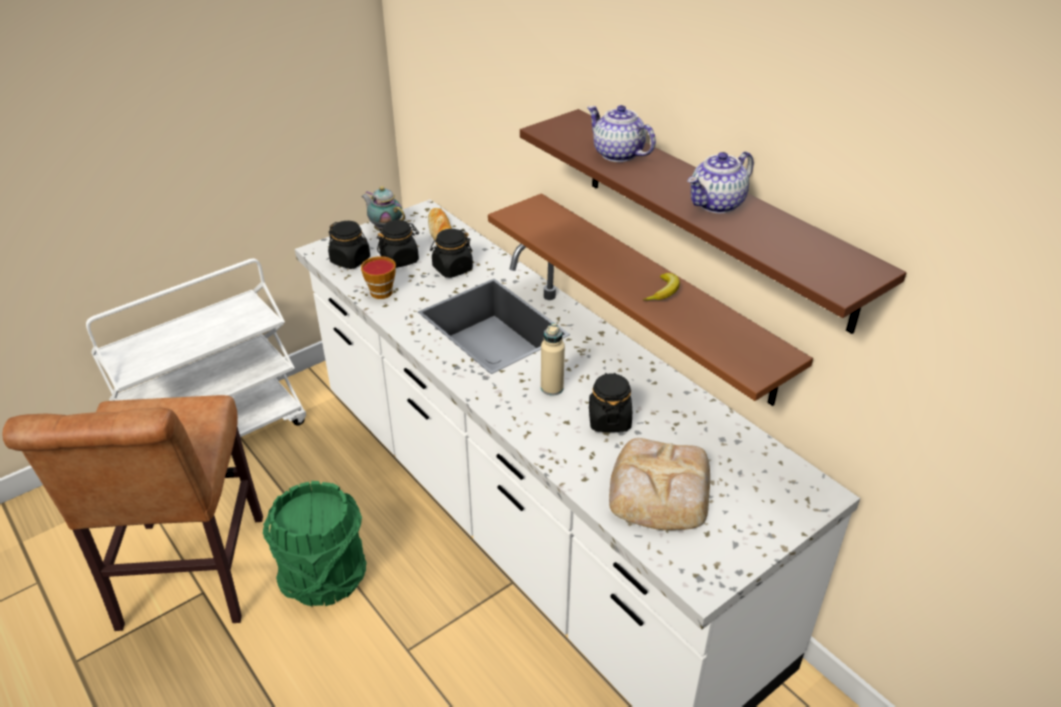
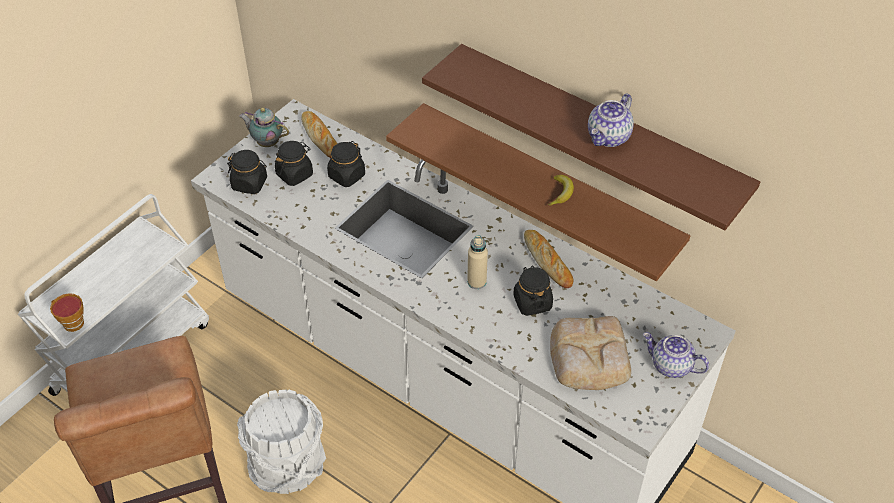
camera: 15 degrees left, 10 degrees up
green bucket [263,481,367,606] -> white bucket [237,390,326,494]
cup [361,256,396,299] -> cup moved to [50,293,84,332]
teapot [587,105,656,162] -> teapot moved to [643,332,709,378]
none -> bread [524,230,574,288]

